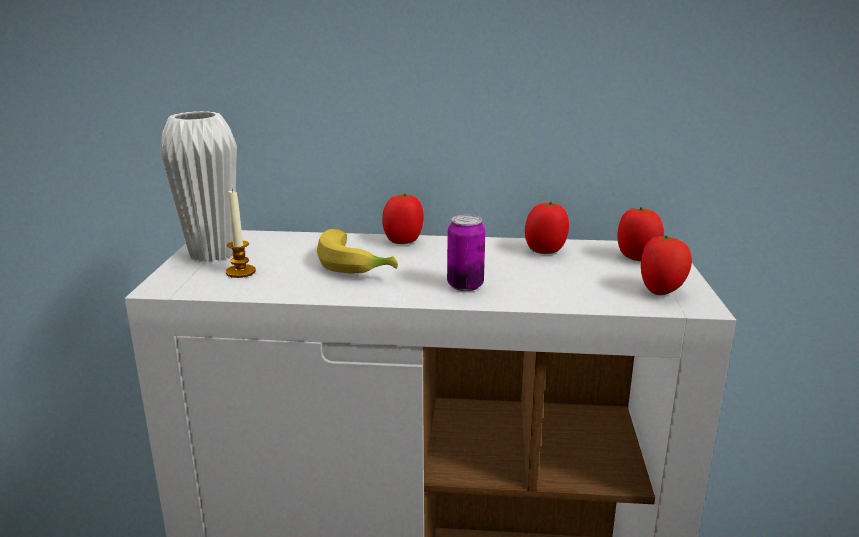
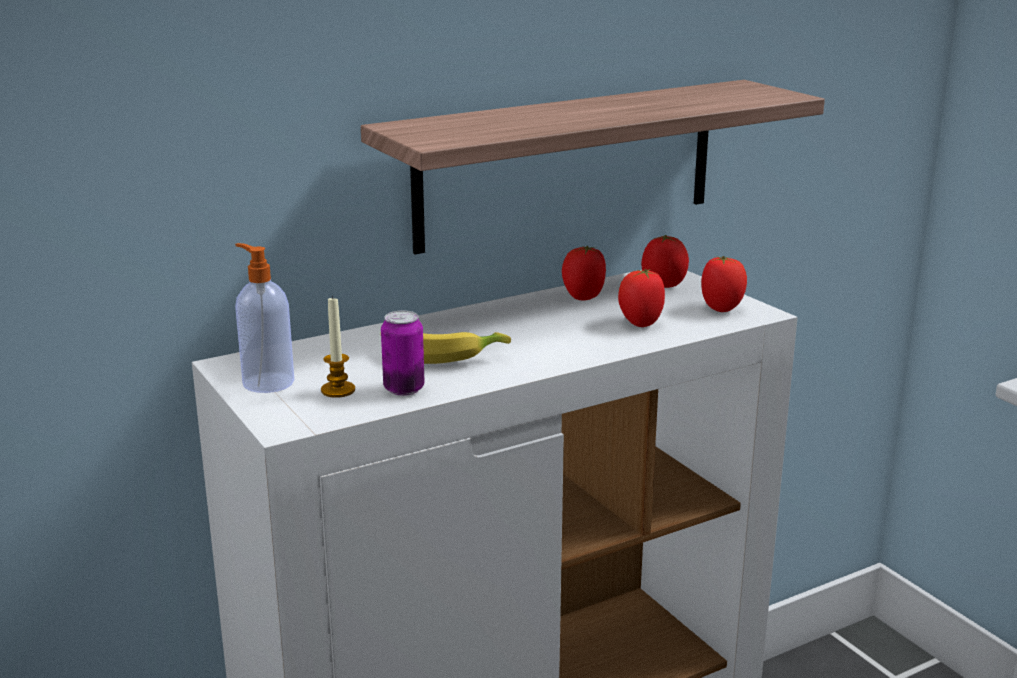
camera: 35 degrees left, 0 degrees up
white vase [160,111,237,262] -> soap dispenser [235,243,294,393]
tomato [382,193,424,244] -> tomato moved to [618,269,665,327]
can [447,215,486,291] -> can moved to [381,311,425,396]
none -> shelf [361,80,825,254]

